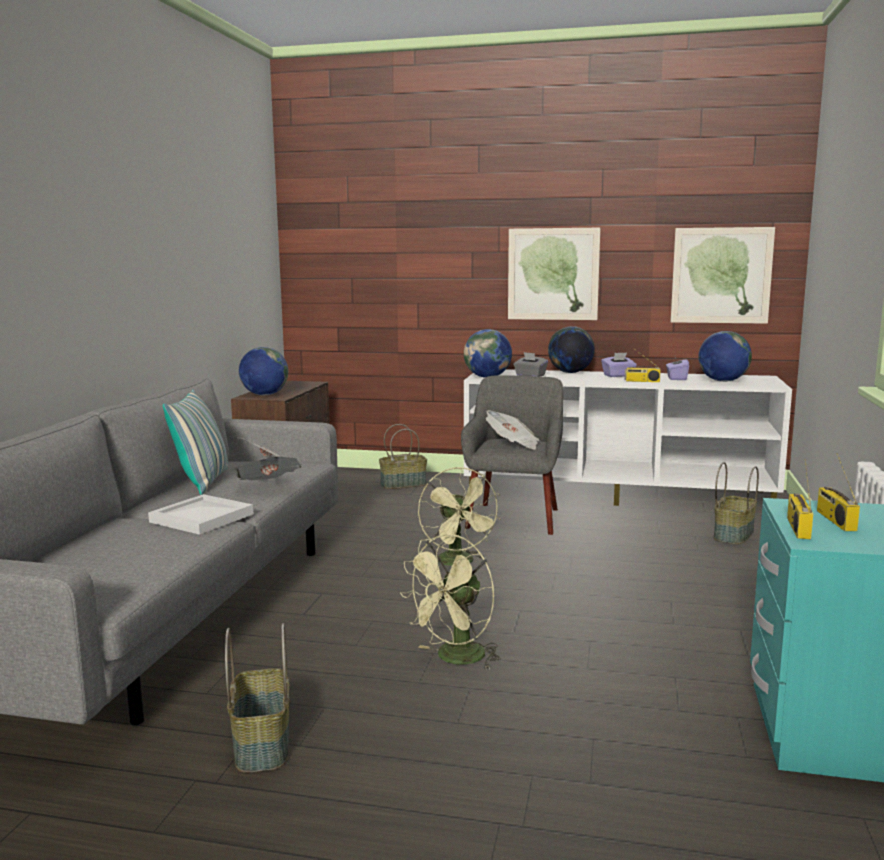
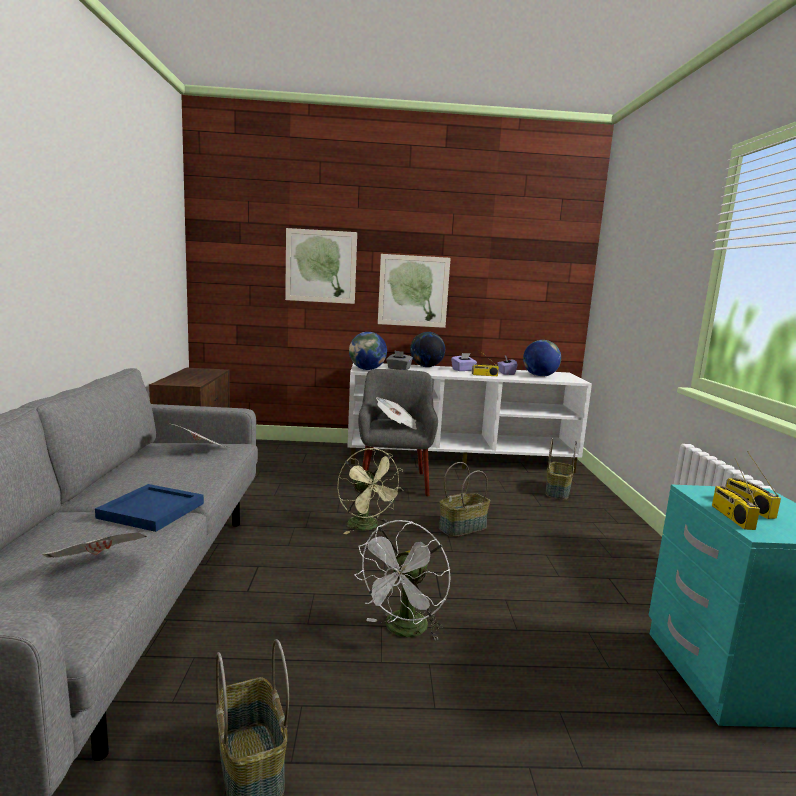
camera: 15 degrees left, 0 degrees up
white tray [148,494,253,535] -> blue tray [95,484,204,532]
pillow [163,390,228,495] -> none
newspaper [234,456,301,480] -> newspaper moved to [40,533,147,558]
globe [239,347,288,395] -> none
basket [379,424,427,489] -> basket moved to [439,462,490,537]
green fan [400,534,501,670] -> white fan [354,520,451,641]
picture [671,227,775,324] -> picture moved to [285,228,357,304]

